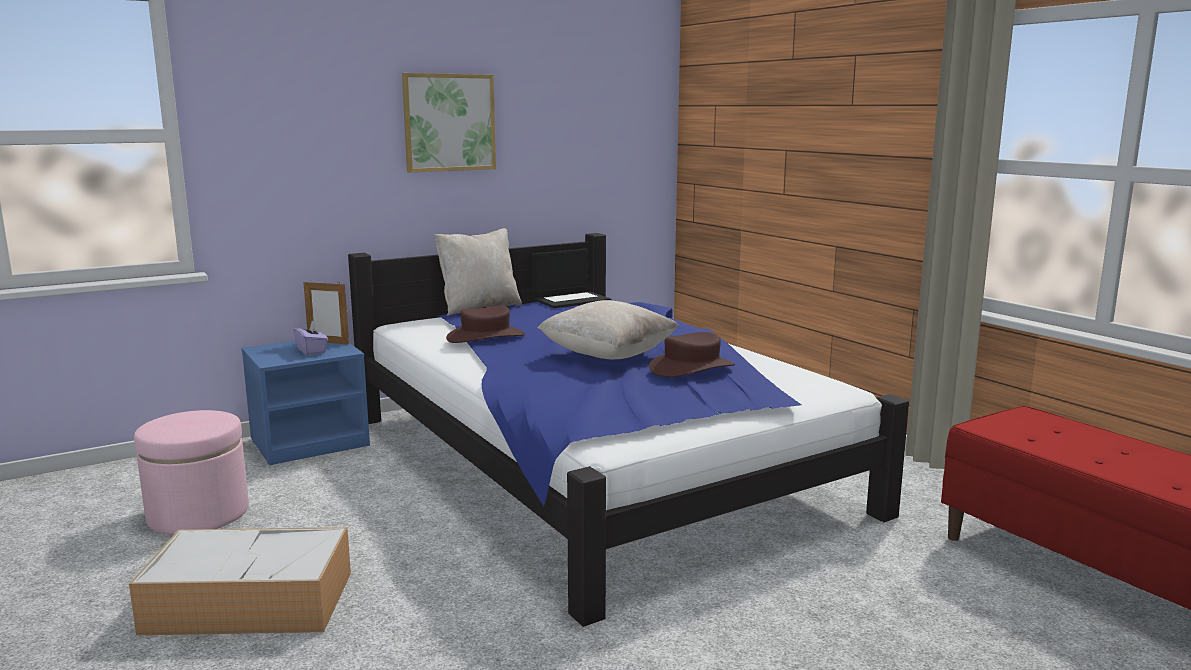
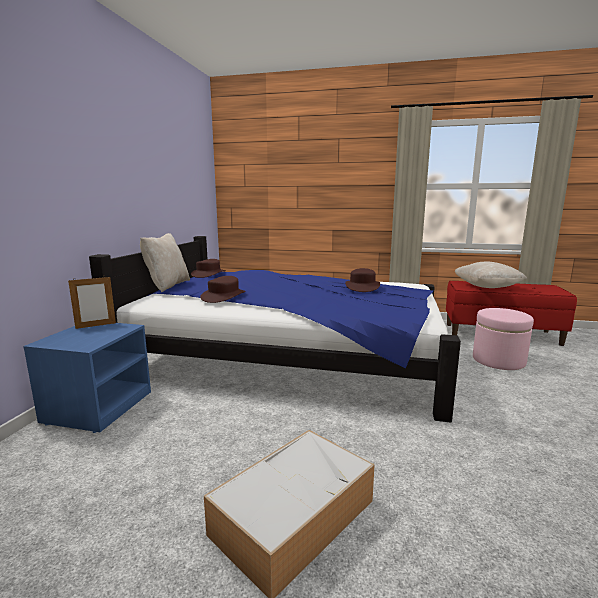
camera: 45 degrees left, 0 degrees up
pink ottoman [134,410,249,535] -> pink ottoman moved to [473,308,534,370]
purple tissue box [293,321,328,356] -> none
picture [402,73,496,172] -> none
laptop [532,248,611,308] -> brown hat [191,259,226,278]
beige pillow [537,300,679,359] -> beige pillow moved to [454,261,527,288]

